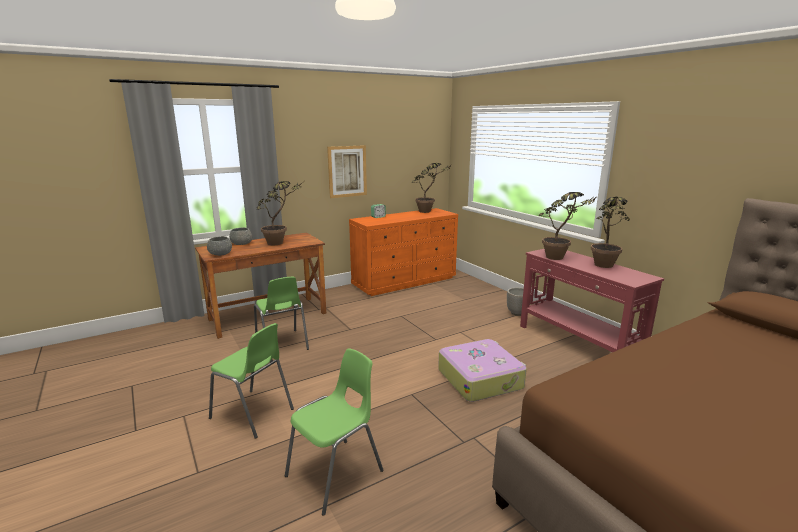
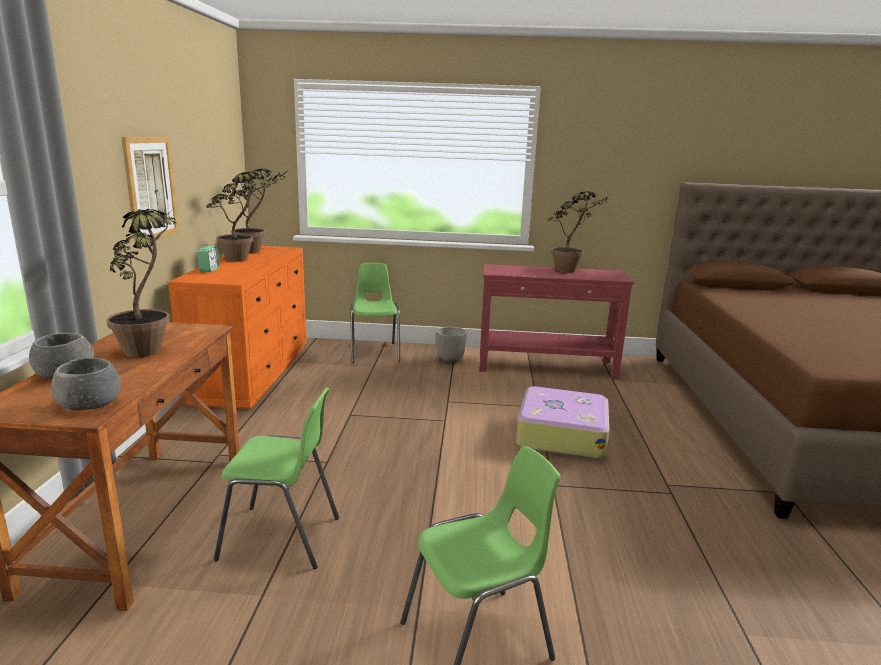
camera: 55 degrees left, 0 degrees up
green chair [285,349,383,516] -> green chair moved to [350,263,400,363]
potted plant [539,192,597,260] -> potted plant moved to [206,172,278,262]

